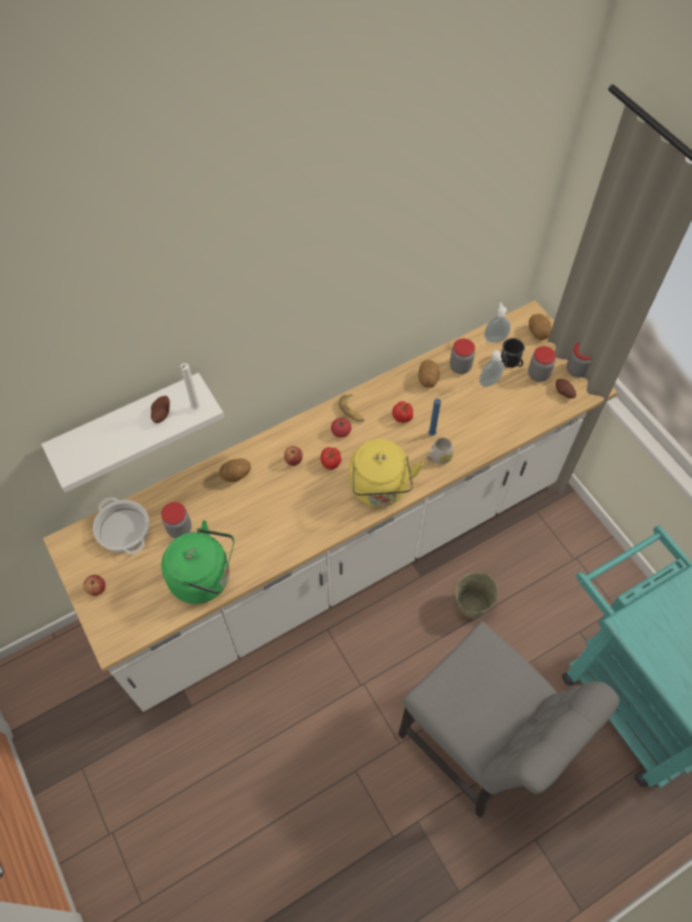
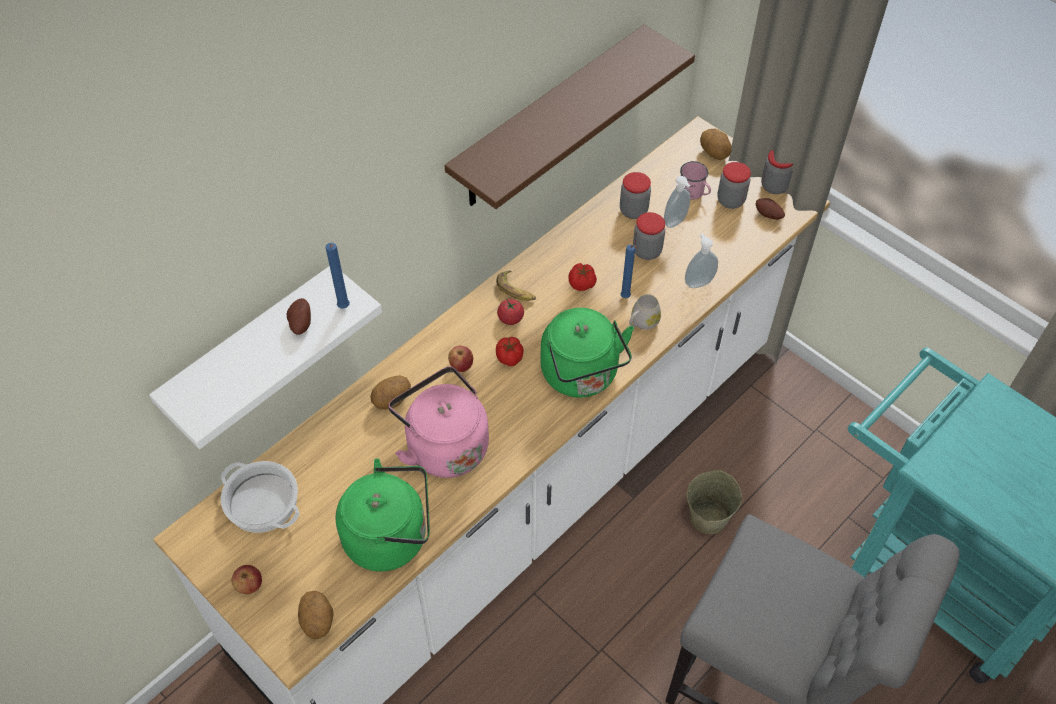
camera: 15 degrees left, 5 degrees down
jar [161,502,192,539] -> jar moved to [633,212,665,260]
white candle [181,363,200,410] -> blue candle [326,243,350,309]
yellow kettle [349,439,424,507] -> green kettle [540,308,634,398]
potato [419,360,440,388] -> potato moved to [298,591,334,639]
soap dispenser [484,303,511,343] -> soap dispenser moved to [685,234,718,288]
black mug [501,338,525,368] -> pink mug [680,161,711,200]
none -> pink kettle [388,366,489,478]
none -> brown shelf [444,25,695,209]

